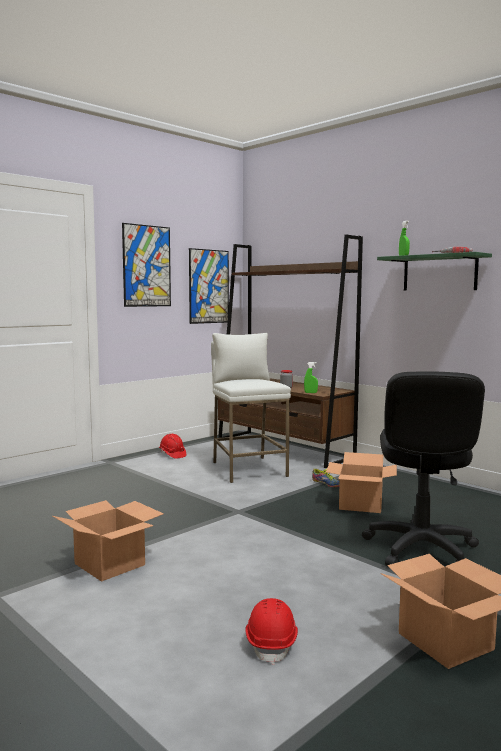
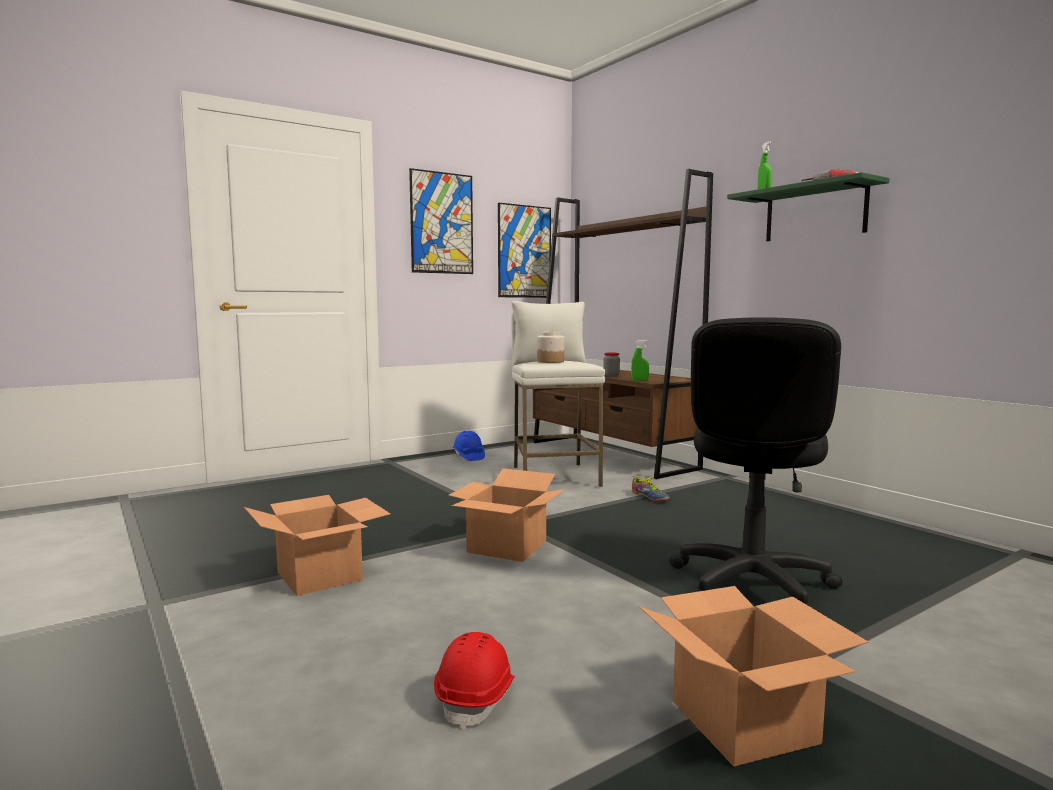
camera: 10 degrees right, 0 degrees up
red hard hat [159,434,186,459] -> blue hard hat [453,431,485,461]
cardboard box [326,452,397,513] -> cardboard box moved to [448,468,565,562]
none -> jar [537,332,564,363]

